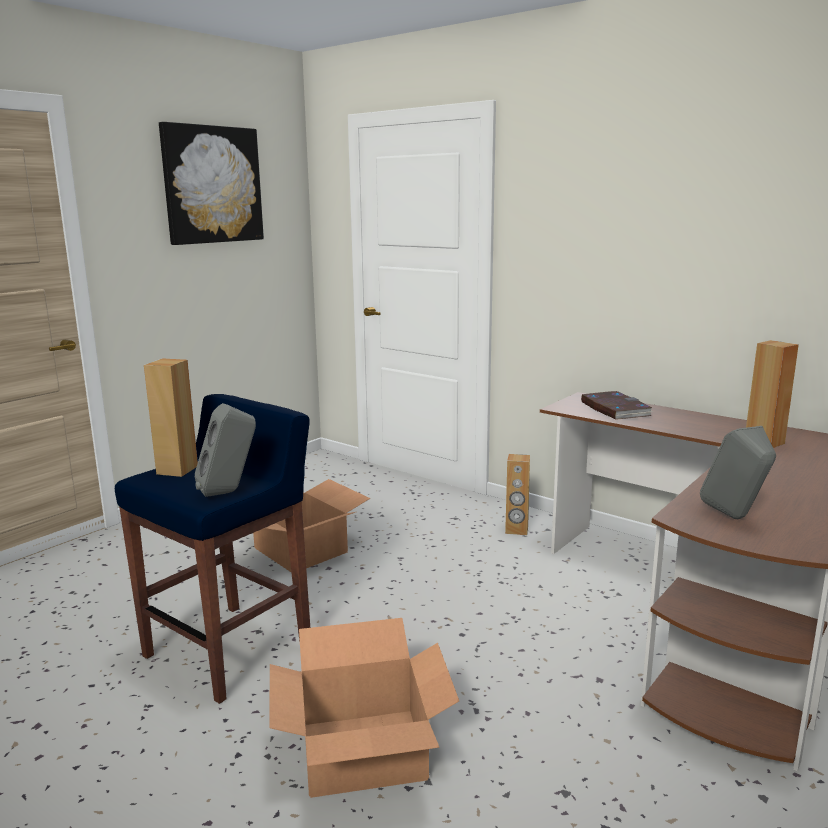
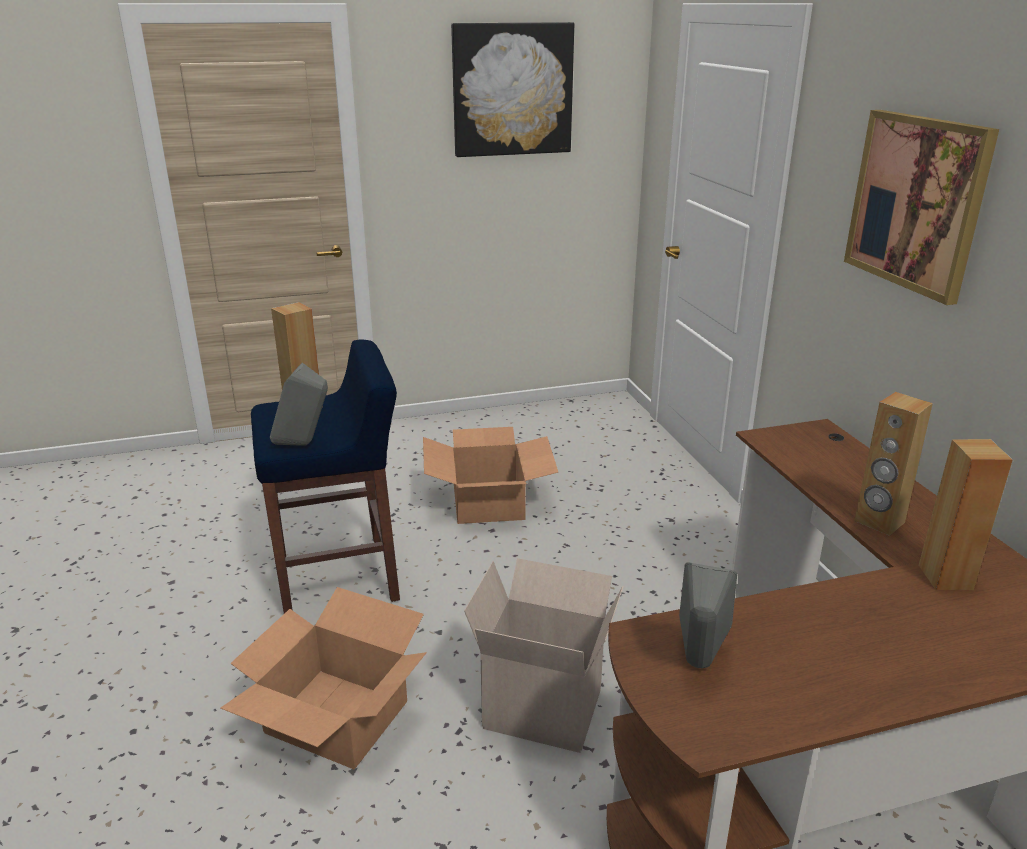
camera: 35 degrees right, 10 degrees up
brown speaker [505,454,530,535] -> brown speaker moved to [854,392,933,536]
book [581,391,654,420] -> none
none -> cardboard box [464,558,624,753]
none -> picture [844,110,999,305]

